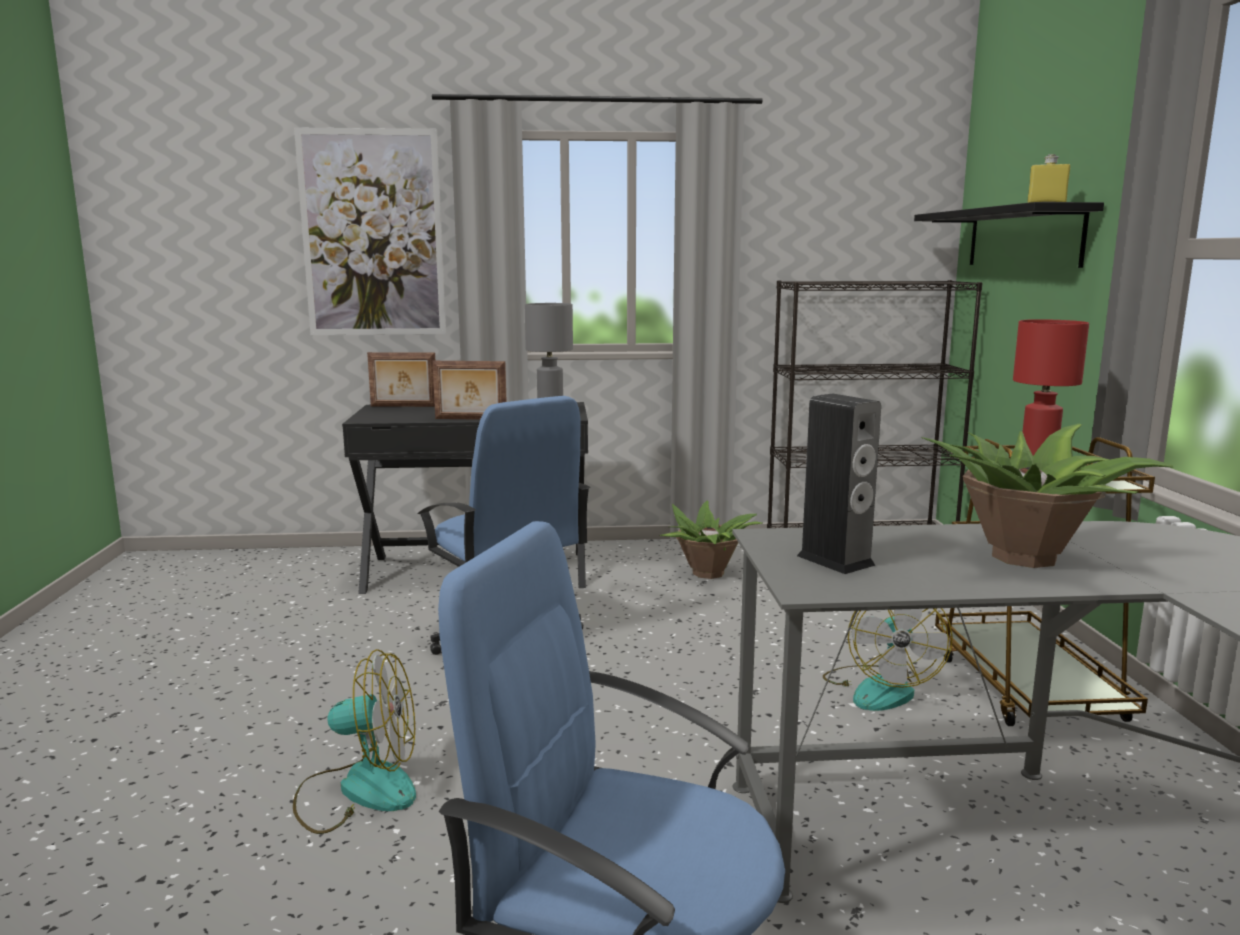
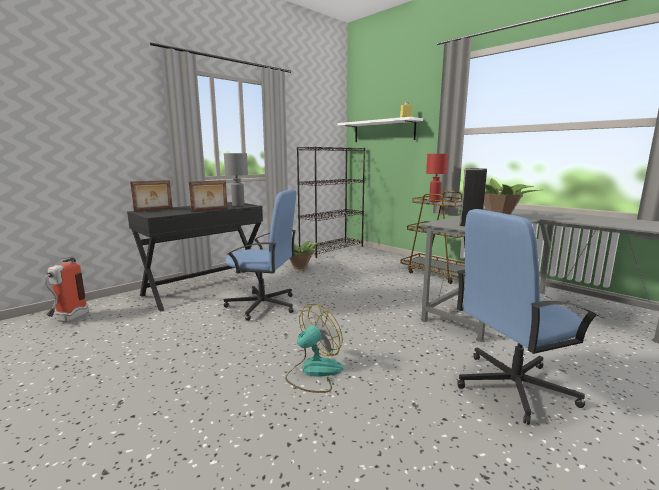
camera: 40 degrees left, 0 degrees up
picture [294,127,446,335] -> none
fan [823,608,953,711] -> none
black shelf [914,202,1104,268] -> white shelf [338,117,423,142]
none -> fire extinguisher [45,256,89,323]

